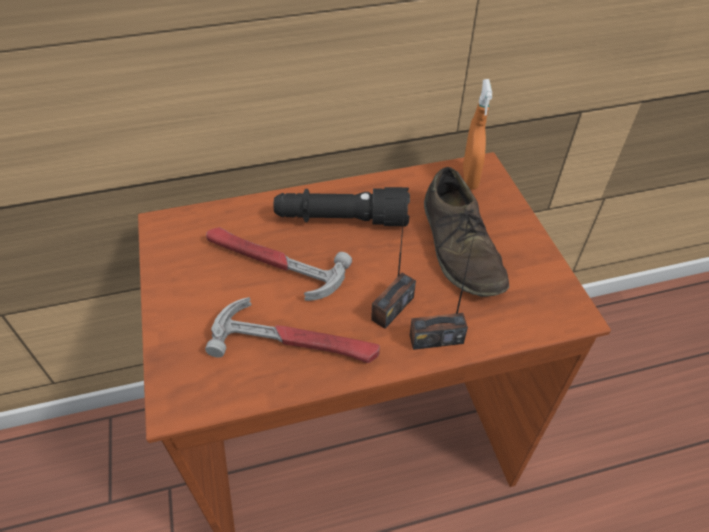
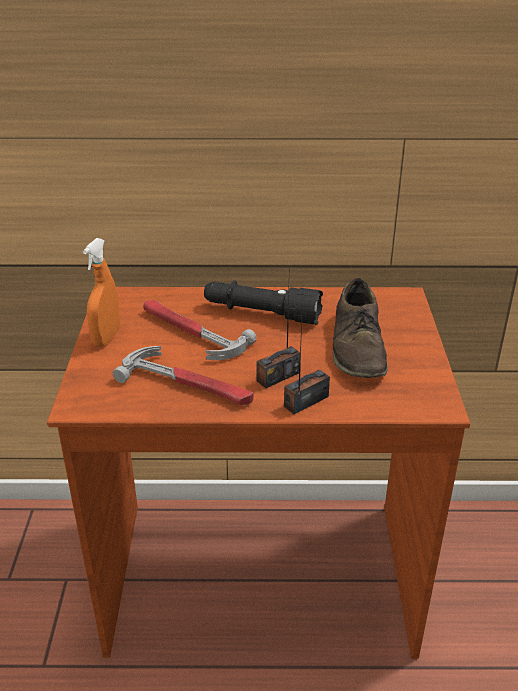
camera: 15 degrees right, 15 degrees down
radio [410,237,474,350] -> radio turned 135 degrees clockwise [284,320,330,414]
orange spray bottle [463,79,492,190] -> orange spray bottle moved to [83,238,120,347]

